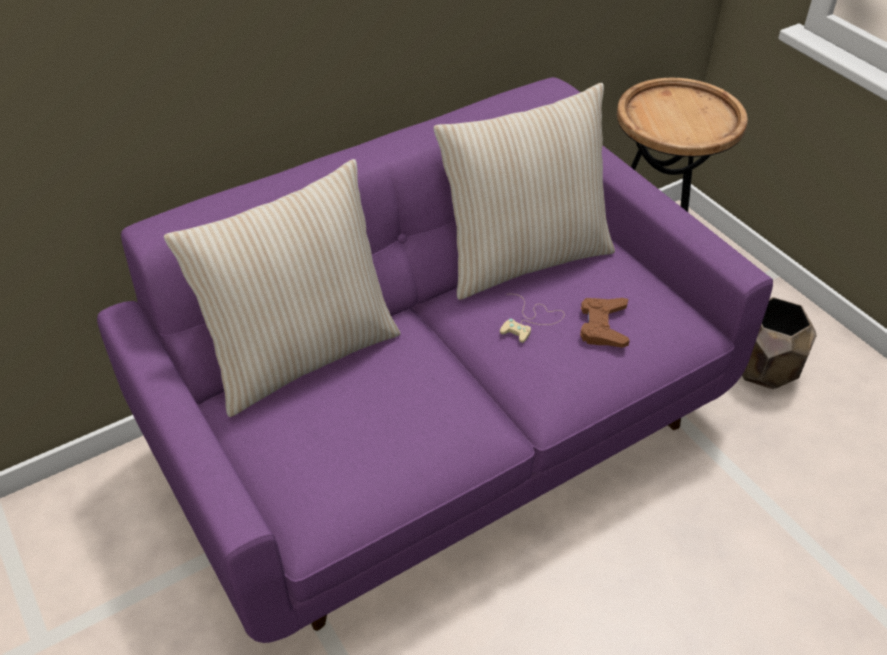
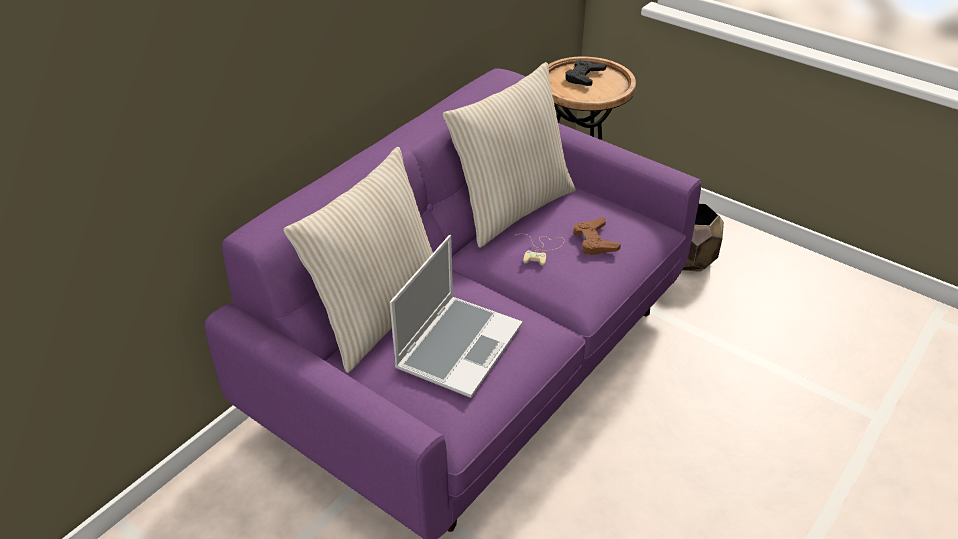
camera: 20 degrees left, 5 degrees down
none -> laptop [390,235,523,398]
none -> black game controller [565,60,606,86]

